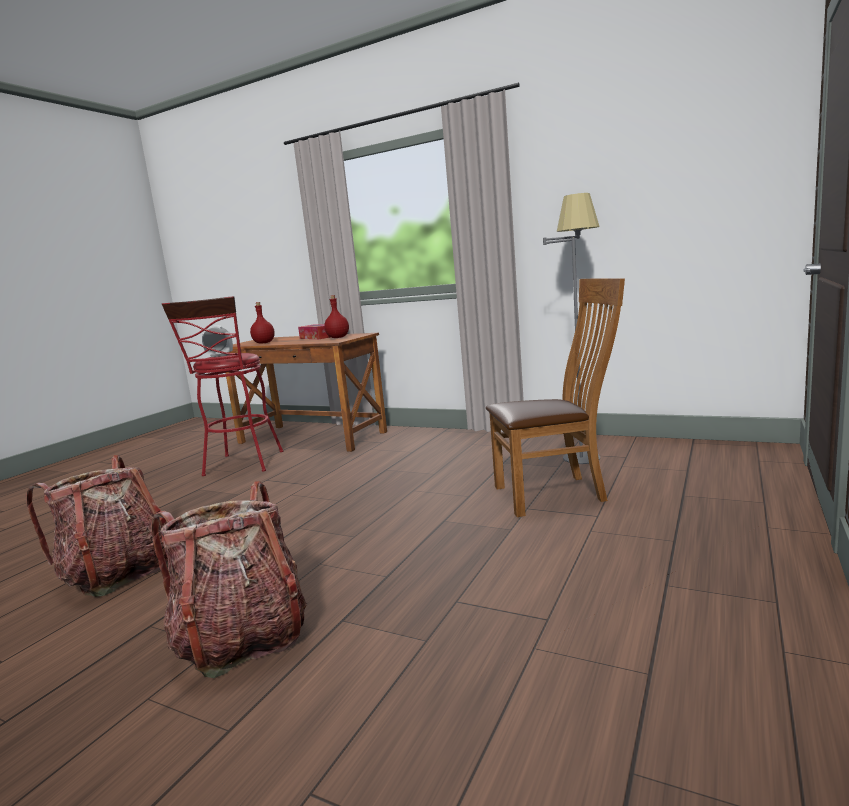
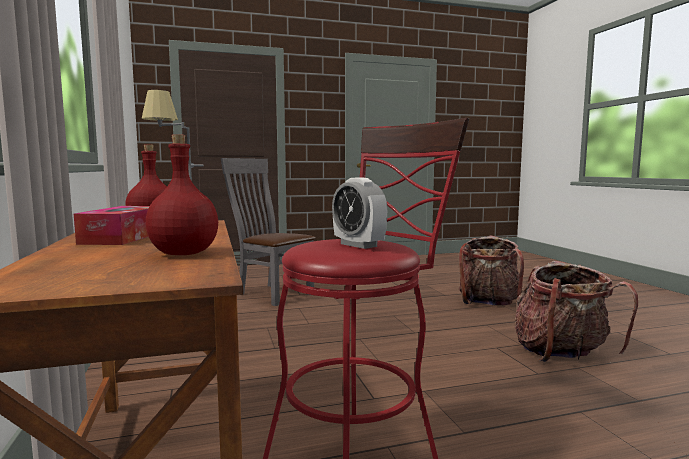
camera: 135 degrees left, 5 degrees down
brown chair [486,278,625,517] -> grey chair [221,158,316,306]

